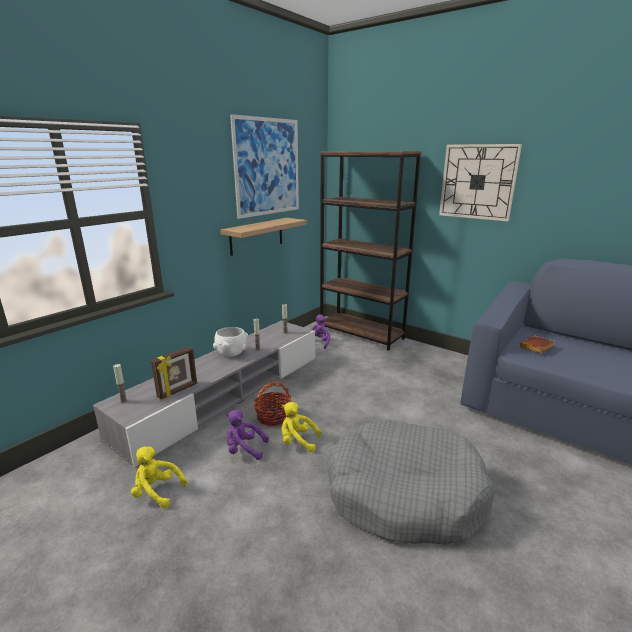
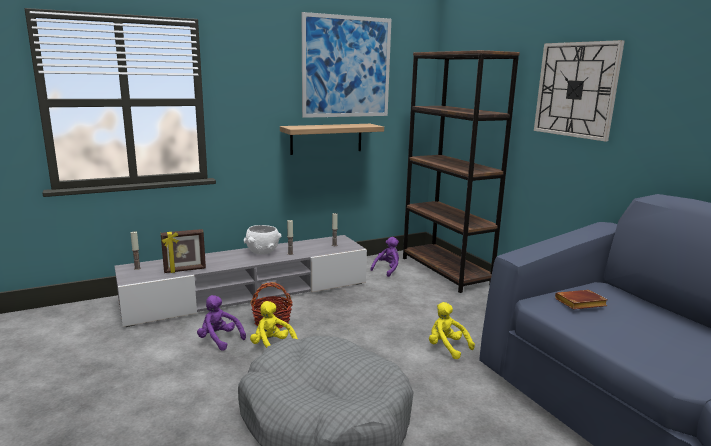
camera: 25 degrees right, 5 degrees down
yellow plush toy [131,446,187,508] -> yellow plush toy moved to [429,302,475,359]

